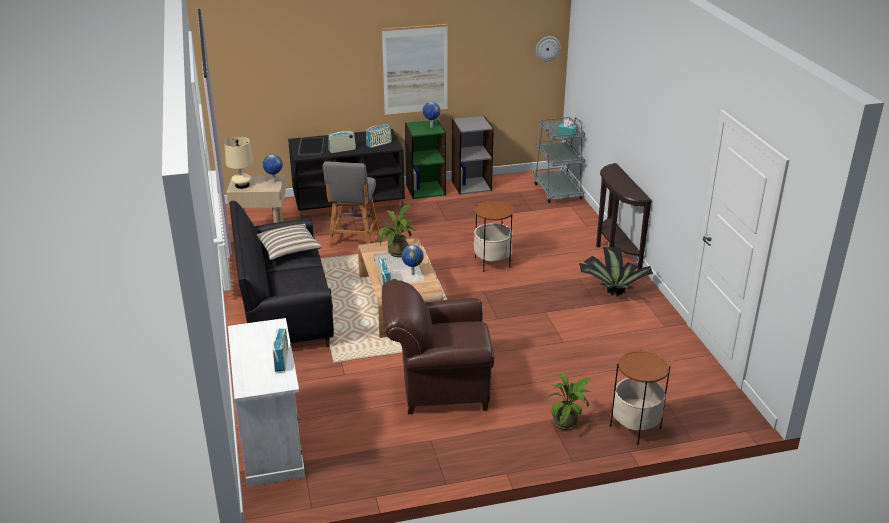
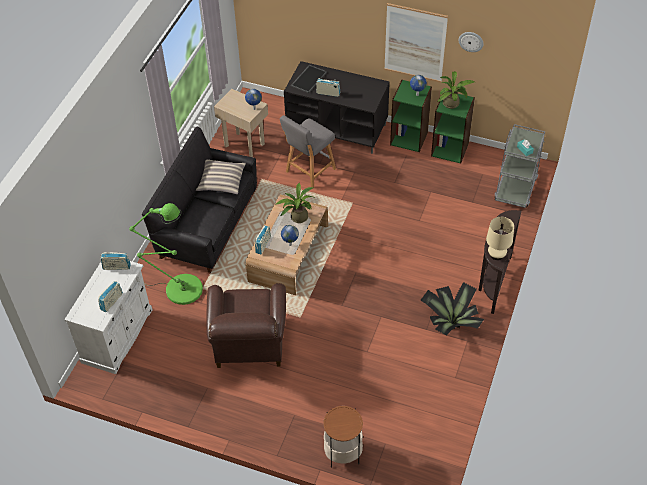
camera: 35 degrees right, 20 degrees up
beige table lamp [224,137,254,189] -> beige table lamp moved to [486,217,514,260]
radio [366,124,392,148] -> radio moved to [101,252,131,270]
brown armchair [382,279,494,414] -> brown armchair turned 120 degrees counterclockwise [206,283,286,368]
grey bookcase [451,116,494,195] -> green bookcase [431,91,475,164]
side table [474,201,513,272] -> none
wall clock [536,36,560,61] -> wall clock moved to [459,32,483,52]
potted plant [548,374,591,430] -> potted plant moved to [437,71,475,109]
none -> green floor lamp [129,203,203,305]

